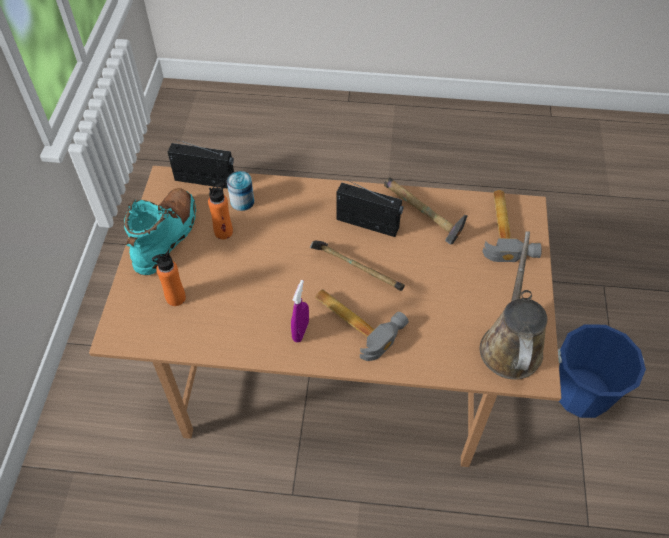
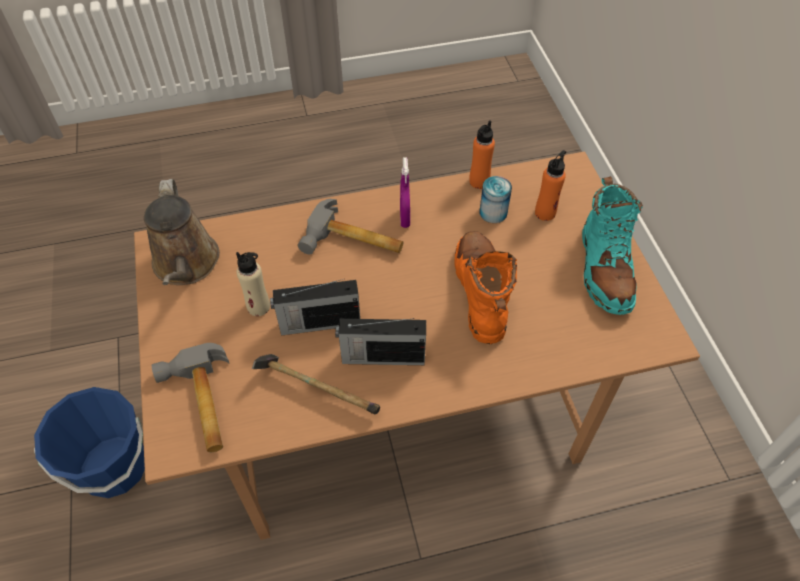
camera: 160 degrees right, 0 degrees up
radio [168,140,234,189] -> radio moved to [270,279,360,336]
orange bottle [208,182,233,239] -> orange bottle moved to [469,120,495,189]
can [227,171,254,211] -> can moved to [479,176,512,223]
hammer [310,241,405,291] -> none
none -> beige bottle [236,252,270,316]
none -> orange boot [454,231,517,344]

